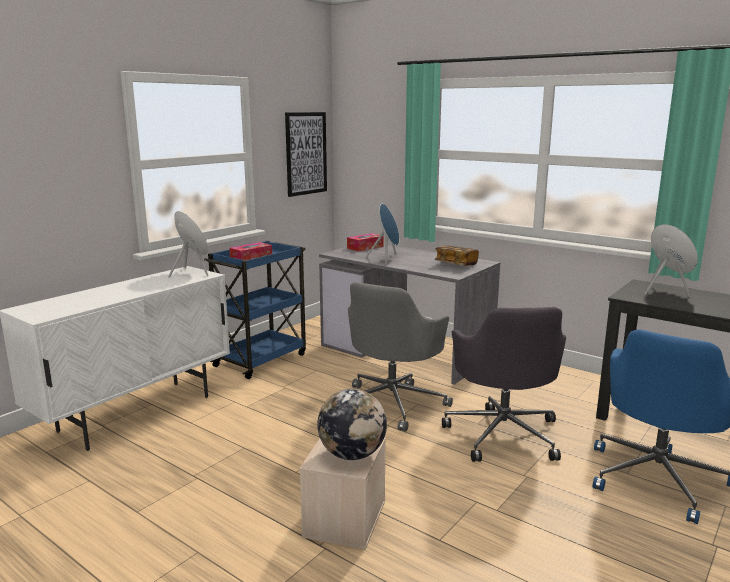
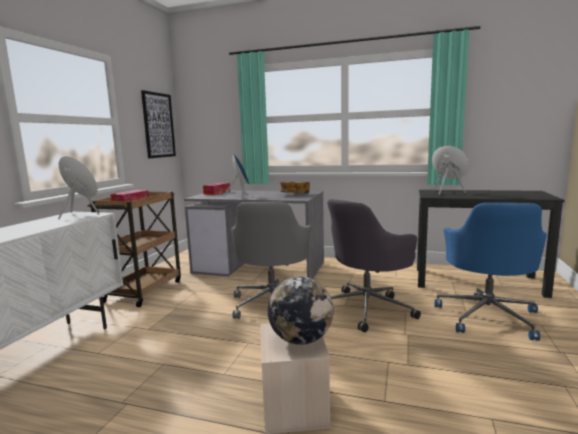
camera: 20 degrees left, 5 degrees down
blue cart [204,241,306,379] -> brown cart [87,192,181,307]
grey office chair [442,307,566,462] -> grey office chair turned 75 degrees clockwise [327,199,421,332]

